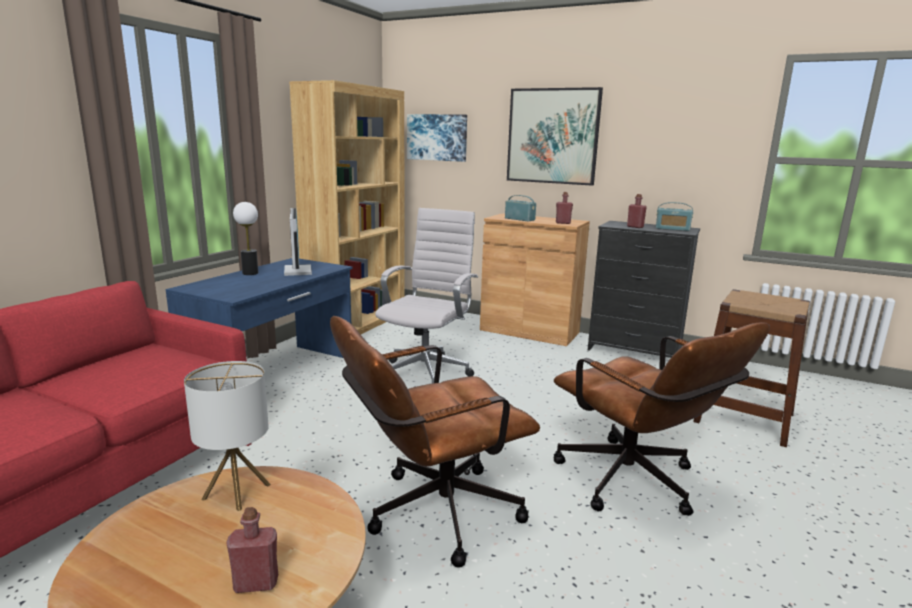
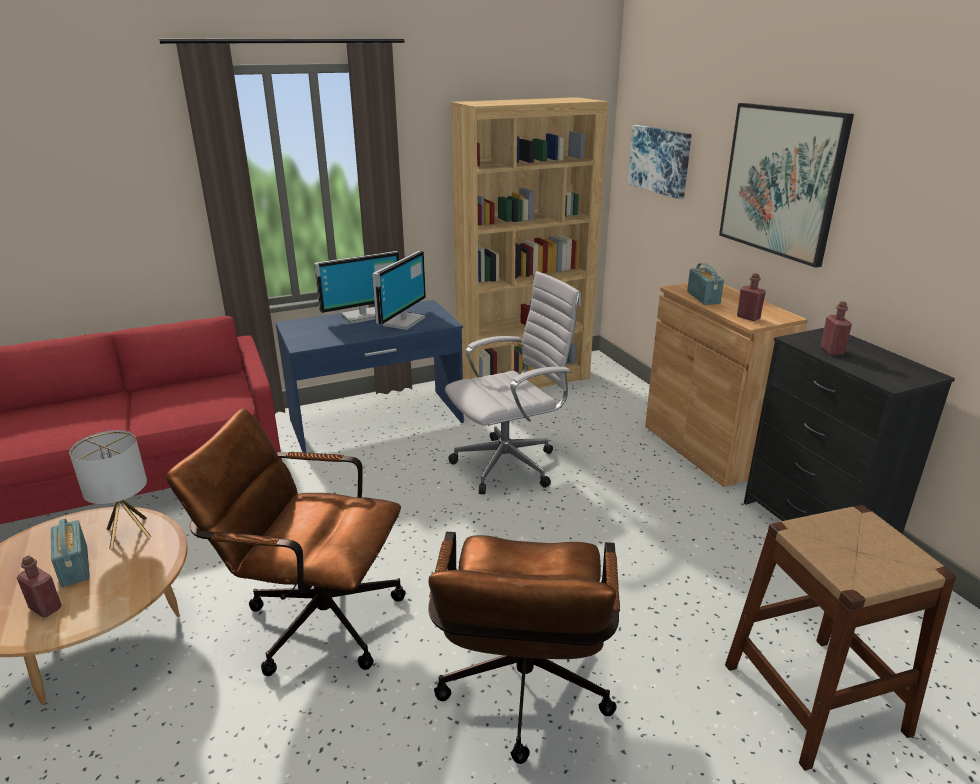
camera: 40 degrees right, 10 degrees up
table lamp [233,202,258,275] -> monitor [314,251,400,324]
radio [656,202,693,231] -> radio moved to [51,519,90,587]

